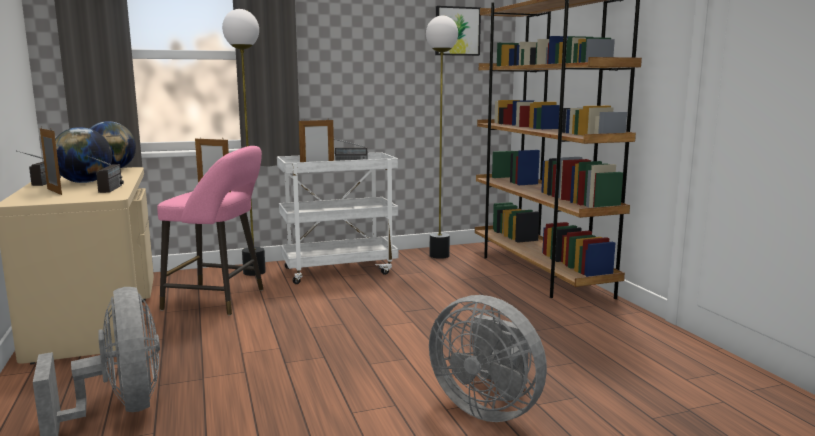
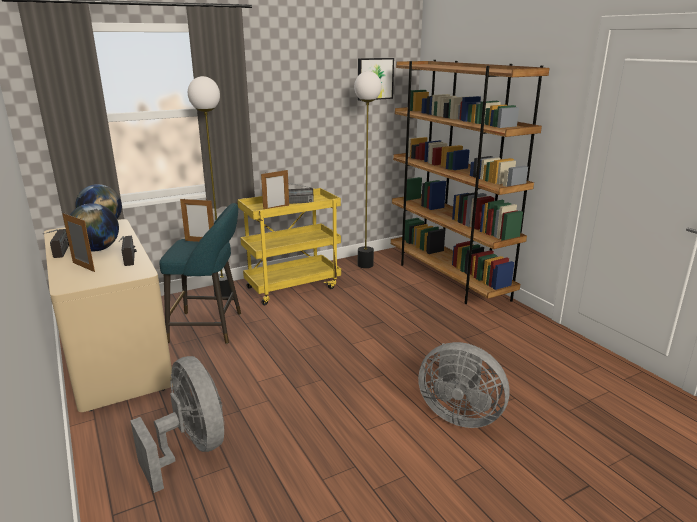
camera: 10 degrees left, 10 degrees up
pink stool [157,146,263,316] -> turquoise stool [159,203,241,344]
white cart [277,152,398,284] -> yellow cart [237,188,341,305]

